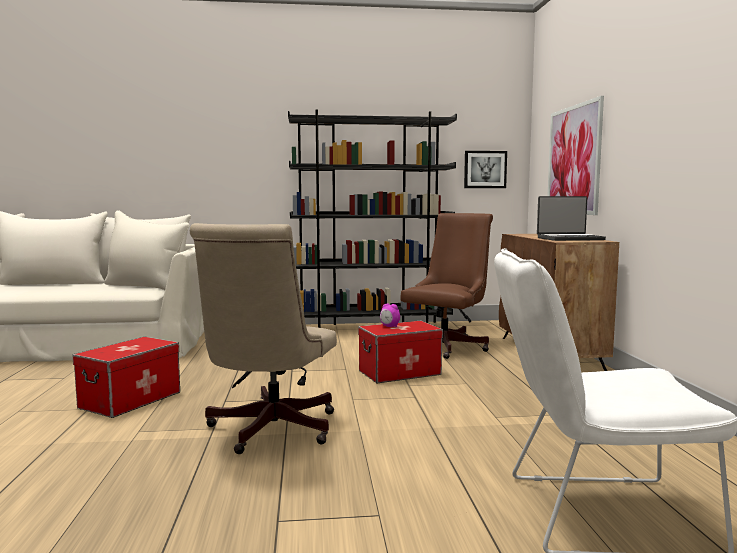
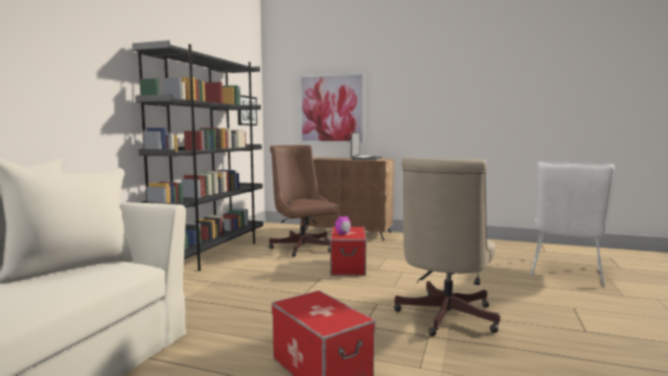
camera: 65 degrees left, 0 degrees up
beige office chair [190,223,337,454] -> beige office chair turned 75 degrees clockwise [394,157,500,336]

